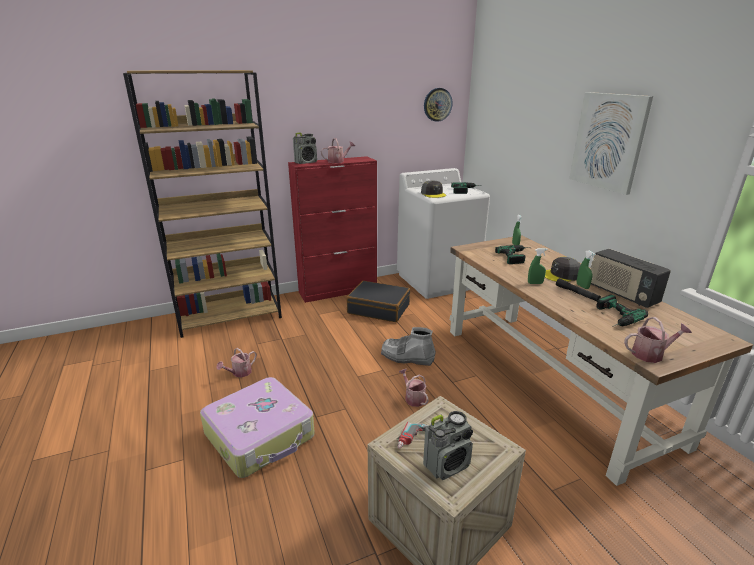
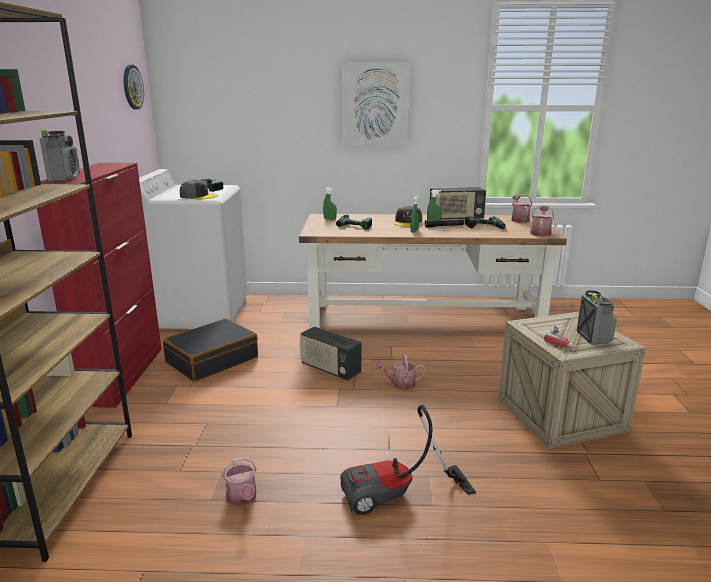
camera: 65 degrees left, 5 degrees down
suitcase [200,377,315,478] -> vacuum cleaner [340,405,476,515]
watering can [321,138,355,163] -> watering can moved to [511,194,532,223]
grey boot [381,327,436,366] -> radio [300,327,362,380]

